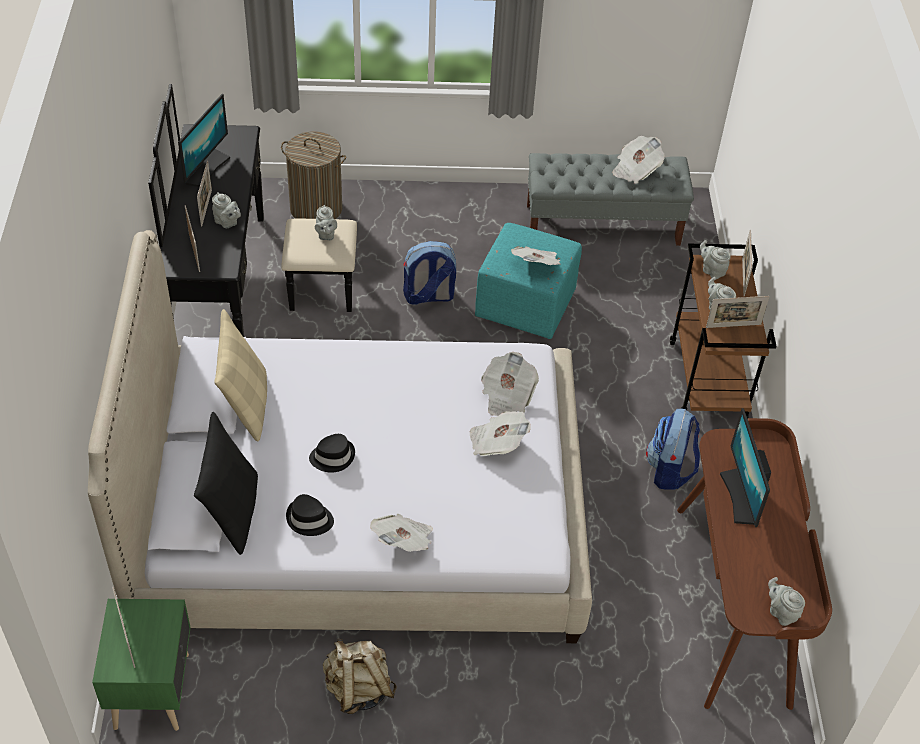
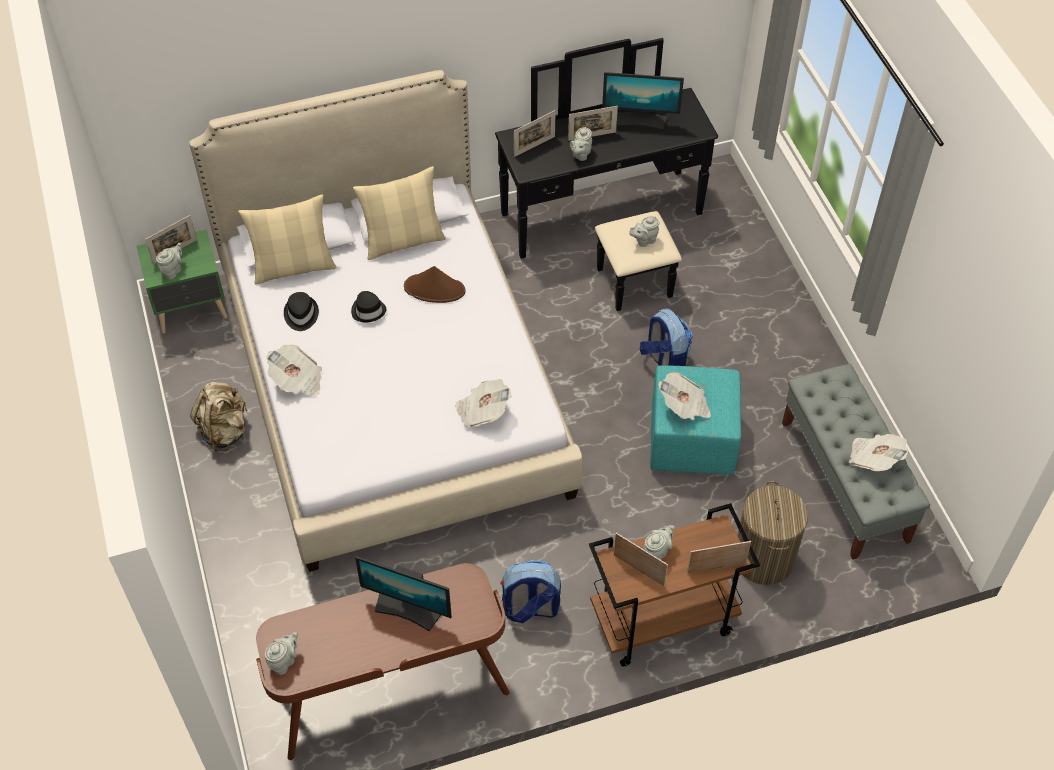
camera: 75 degrees right, 5 degrees up
black pillow [194,412,258,555] -> beige pillow [238,194,337,285]
laundry basket [281,131,346,219] -> laundry basket moved to [737,481,808,585]
newspaper [469,411,531,456] -> none
grey teapot [700,240,731,279] -> grey teapot moved to [156,243,182,279]
picture frame [706,296,770,328] -> picture frame turned 150 degrees clockwise [614,533,668,586]
monitor [720,408,771,527] -> monitor turned 135 degrees counterclockwise [355,556,452,631]
none -> brown hat [404,266,466,303]

